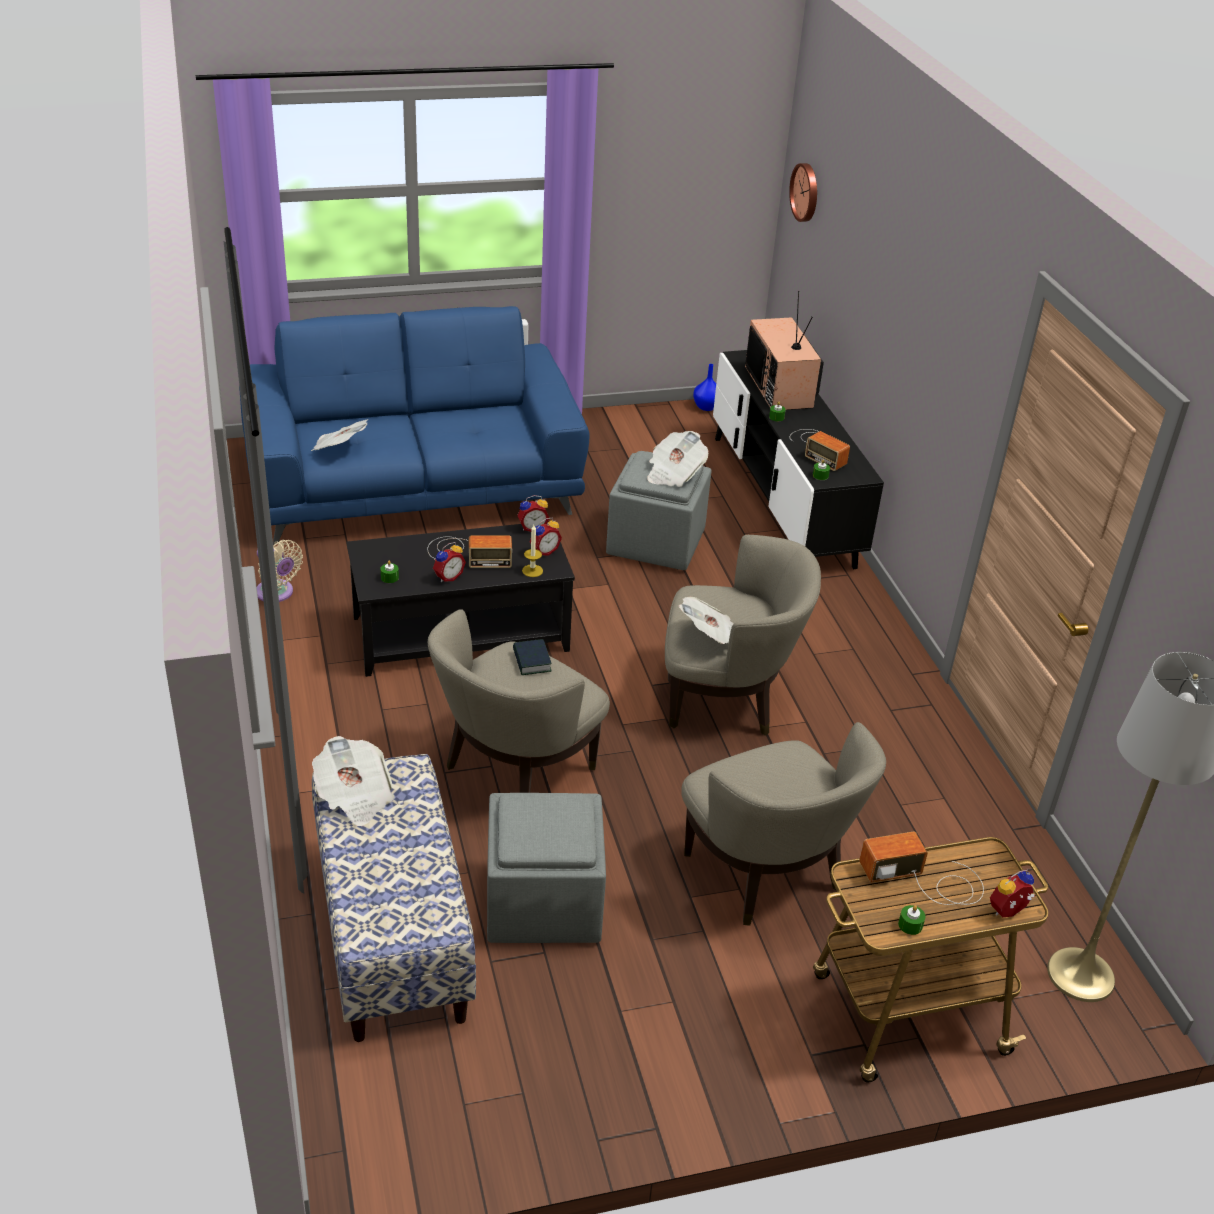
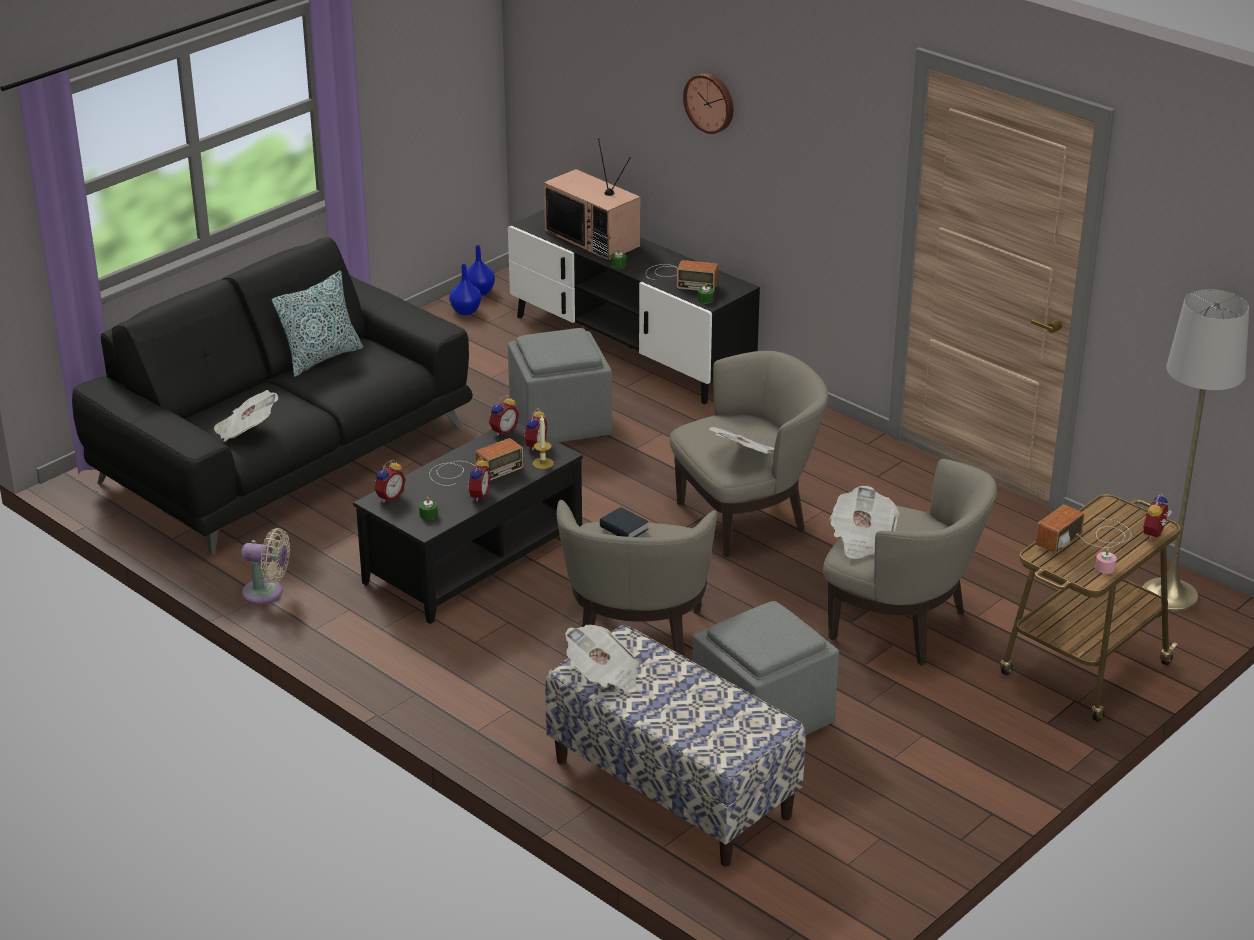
camera: 30 degrees left, 5 degrees down
blue sofa [239,306,589,545] -> black sofa [72,237,473,555]
newspaper [647,431,708,487] -> newspaper moved to [829,486,899,559]
wall clock [789,163,817,222] -> wall clock moved to [683,73,733,134]
green candle [898,905,926,935] -> pink candle [1095,548,1117,574]
none -> pillow [272,271,363,377]
none -> alarm clock [374,460,406,502]
none -> blue vase [449,264,481,315]

